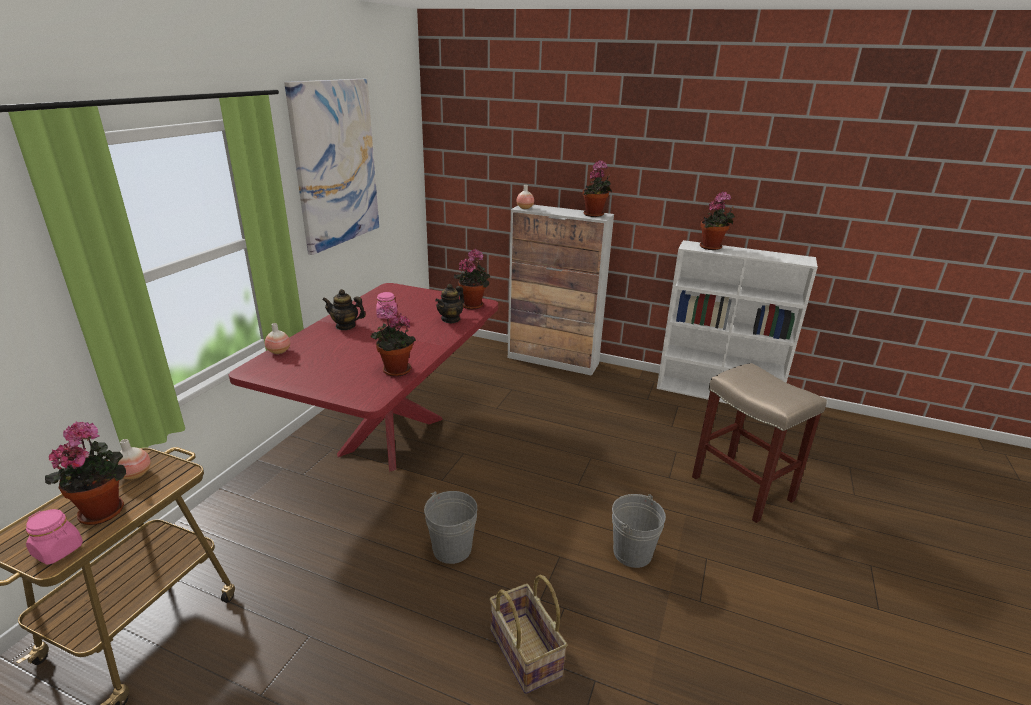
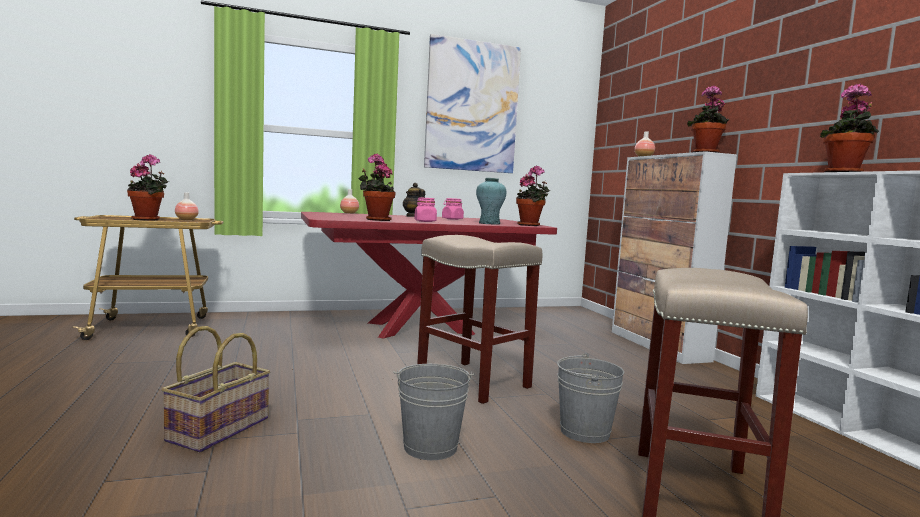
camera: 50 degrees right, 20 degrees down
pink jar [26,509,83,565] -> pink jar moved to [414,197,437,222]
grey bucket [424,491,477,564] -> grey bucket moved to [557,353,624,443]
teapot [435,284,464,323] -> turquoise vase [476,178,506,225]
none -> beige stool [417,235,542,404]

